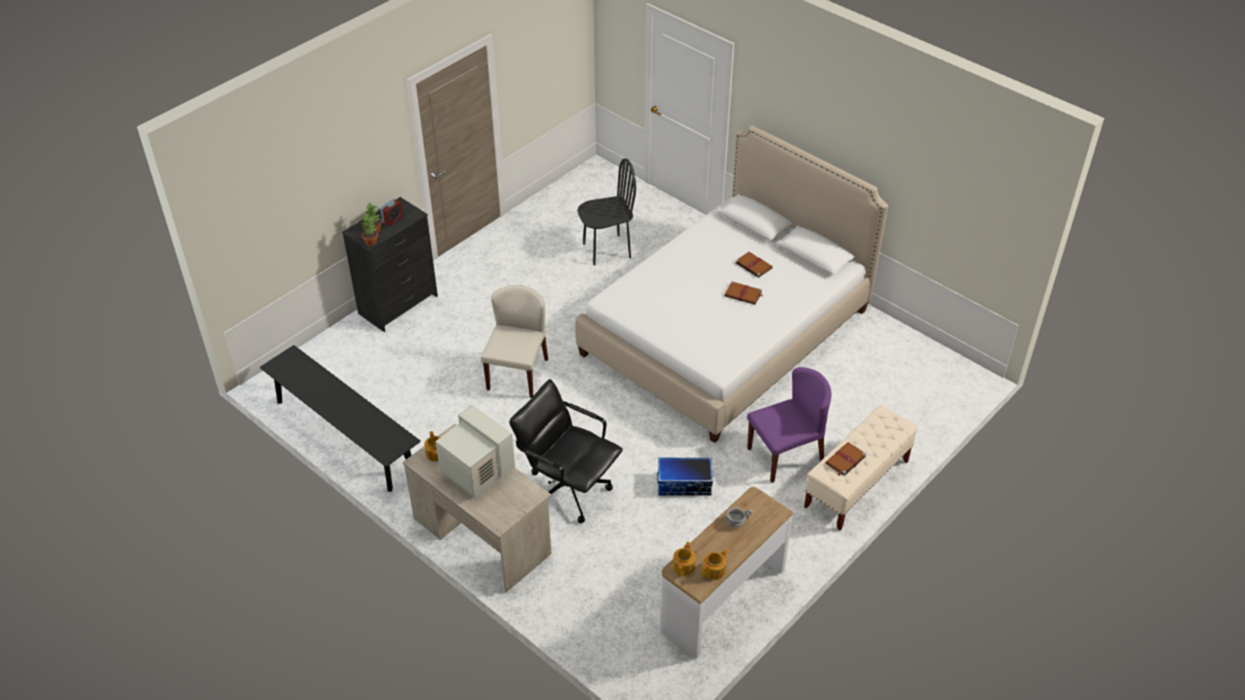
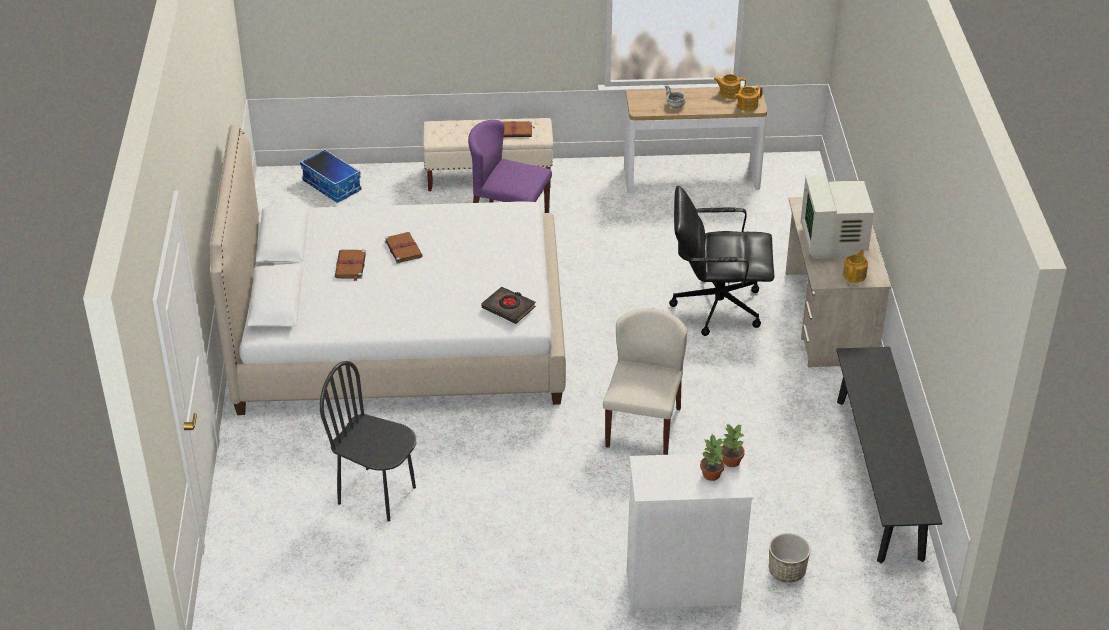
camera: 135 degrees left, 5 degrees down
black dresser [342,197,438,332] -> white dresser [627,454,753,616]
alarm clock [380,198,403,226] -> none
beige chair [480,285,548,398] -> beige chair turned 135 degrees clockwise [603,308,687,455]
black office chair [509,379,623,524] -> black office chair turned 105 degrees clockwise [669,186,774,336]
storage box [657,457,713,496] -> storage box moved to [300,149,362,203]
none -> black book [482,287,536,324]
none -> planter [769,533,811,583]

